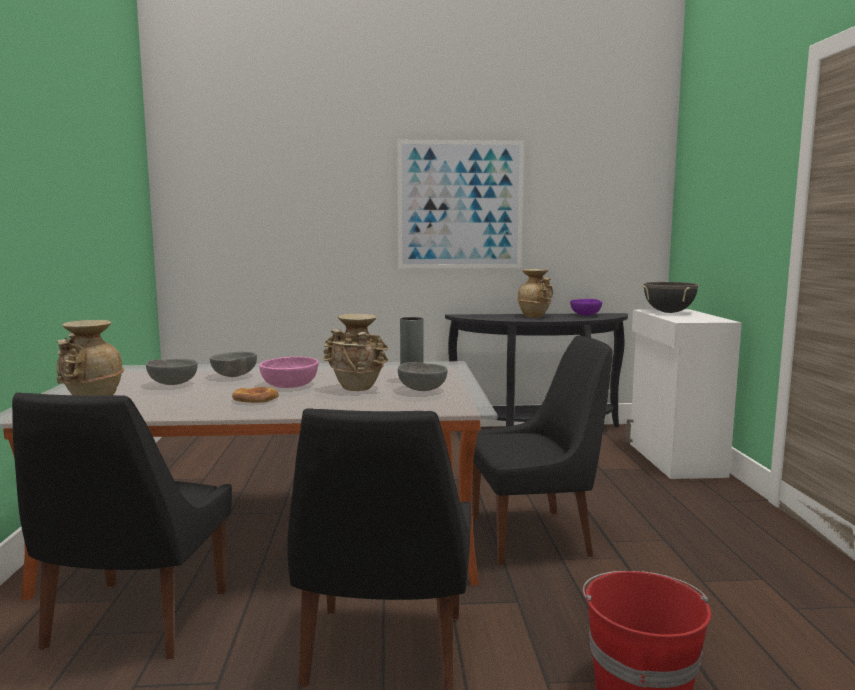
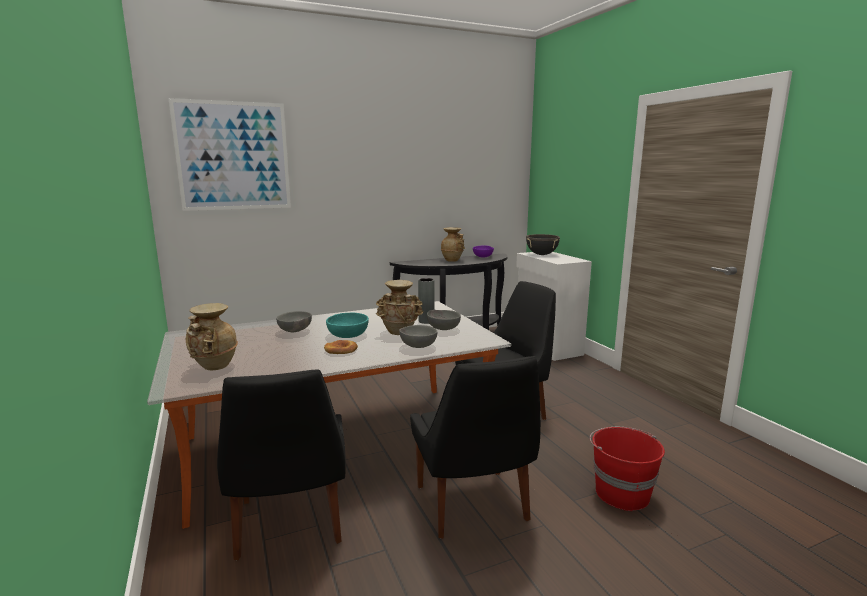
camera: 20 degrees left, 5 degrees up
grey bowl [146,359,198,385] -> grey bowl moved to [399,325,437,348]
pink bowl [259,357,319,388] -> turquoise bowl [326,313,369,338]
picture [397,140,524,268] -> picture moved to [168,98,291,211]

